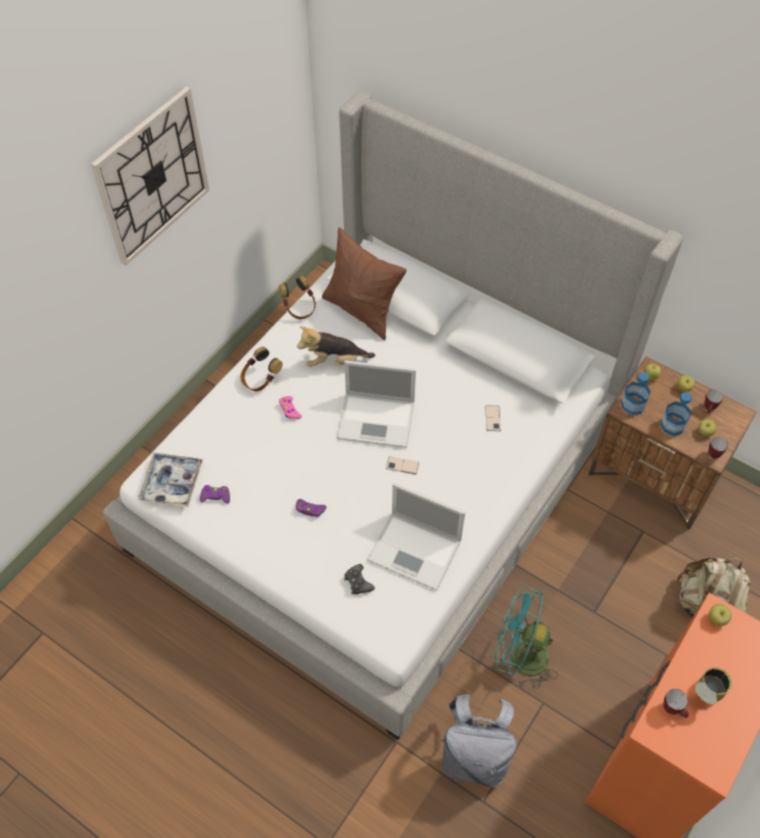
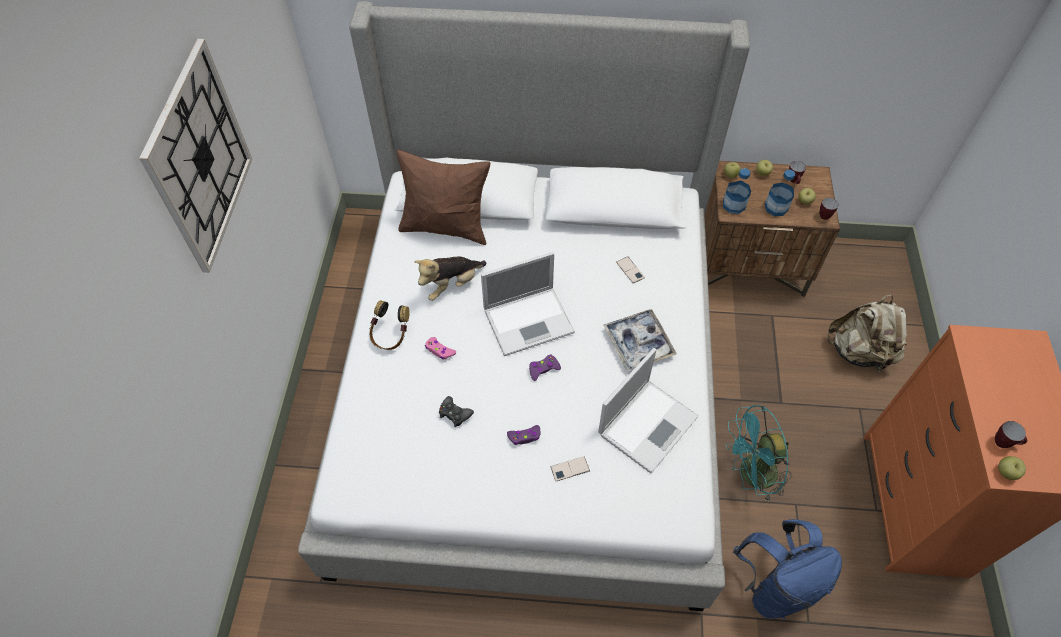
camera: 30 degrees left, 0 degrees up
tray [138,453,203,507] -> tray moved to [603,309,677,371]
purple game controller [200,485,230,504] -> purple game controller moved to [529,354,561,381]
headphones [279,276,316,319] -> none
black game controller [344,564,375,595] -> black game controller moved to [439,396,474,427]
laptop [367,482,465,591] -> laptop turned 45 degrees counterclockwise [598,348,699,473]
phone [386,457,419,475] -> phone moved to [551,456,590,481]
grey backpack [439,694,517,787] -> blue backpack [733,519,842,619]
can [695,668,732,704] -> none
apple [709,604,732,626] -> apple moved to [998,456,1026,480]

